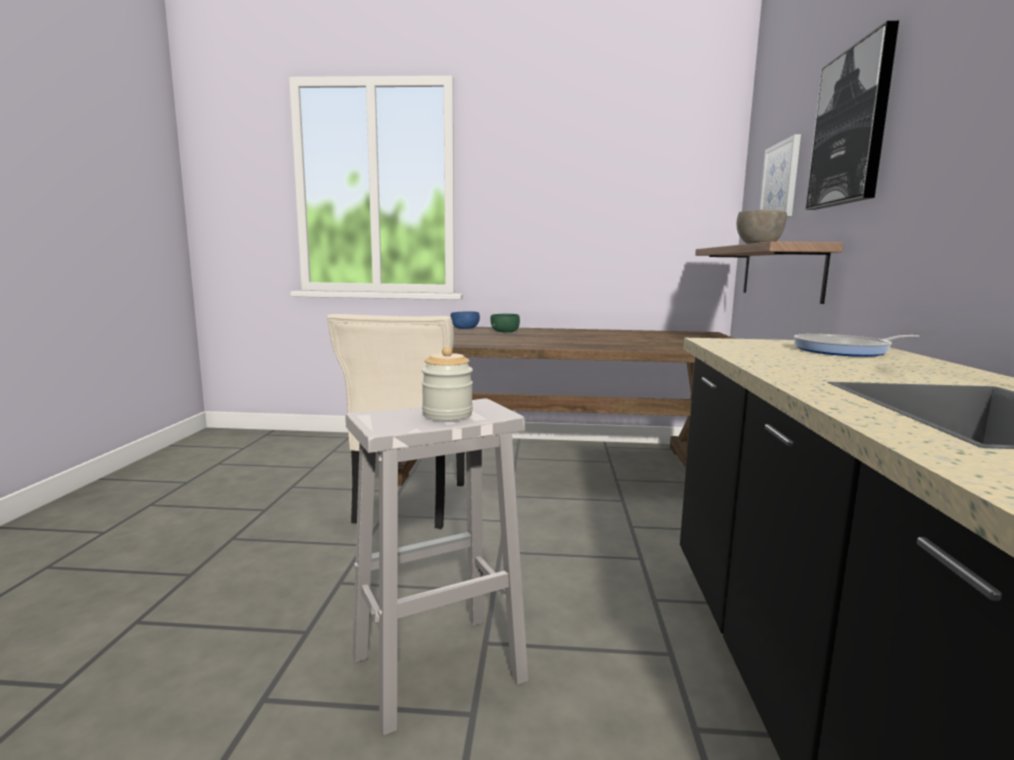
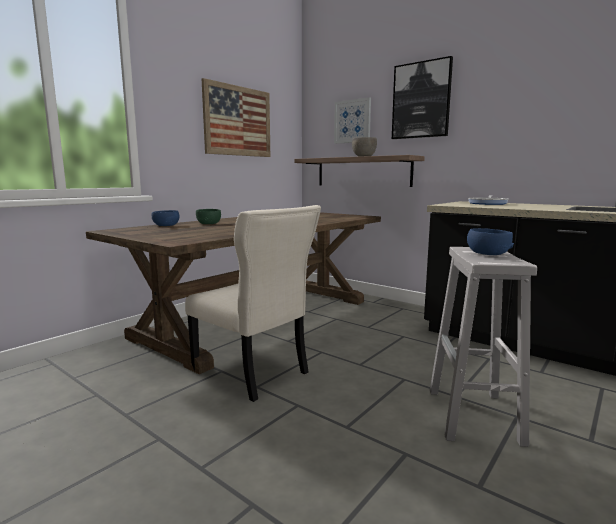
camera: 55 degrees left, 0 degrees up
jar [422,347,473,420] -> blue bowl [467,228,514,255]
none -> picture [202,78,270,157]

